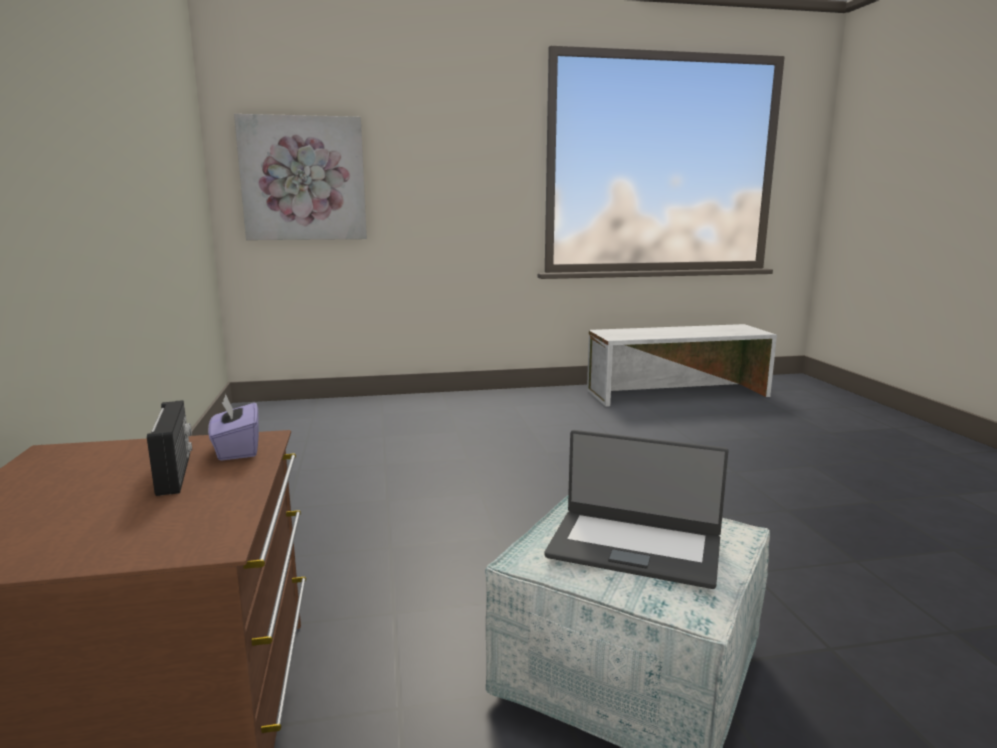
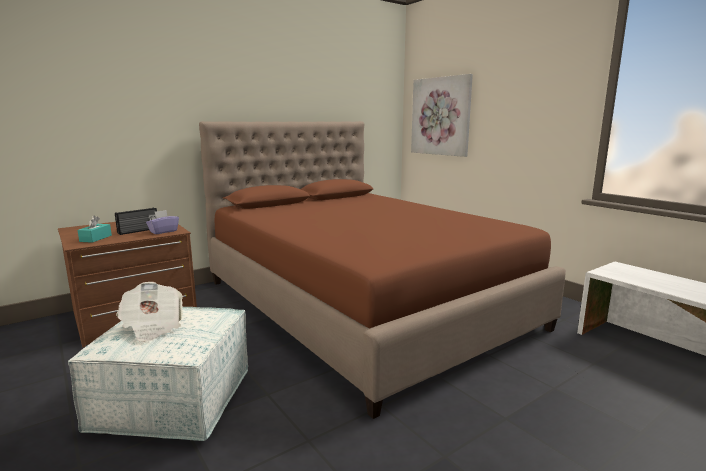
camera: 65 degrees right, 0 degrees up
laptop [544,430,729,589] -> newspaper [116,282,183,342]
none -> turquoise tissue box [77,216,112,243]
none -> brown bed [199,121,566,419]

